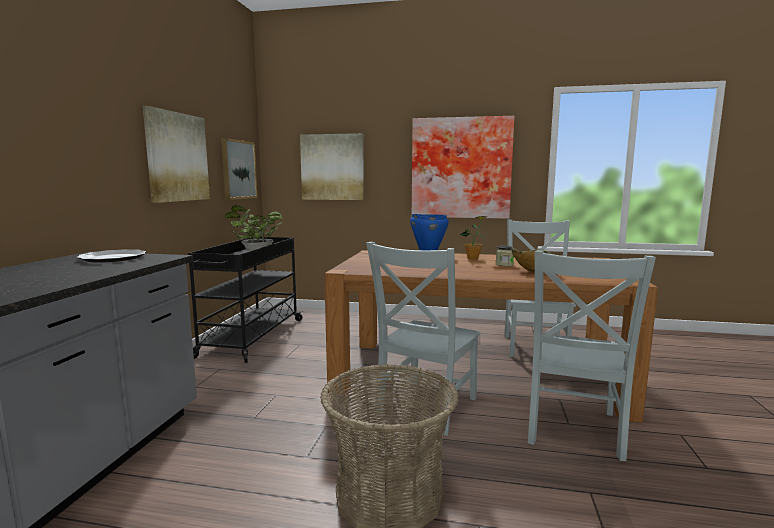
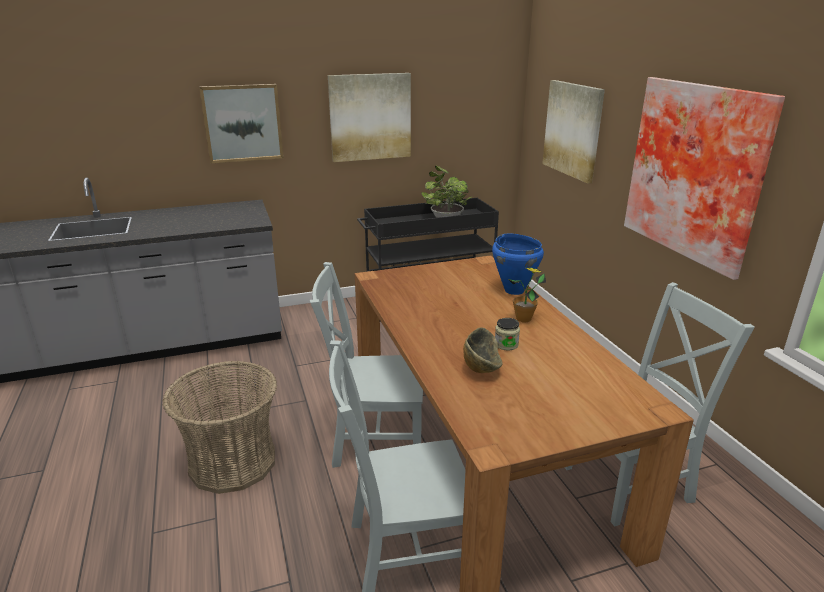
camera: 60 degrees right, 15 degrees up
plate [76,249,146,263] -> none
picture [221,138,258,200] -> picture moved to [199,84,284,163]

